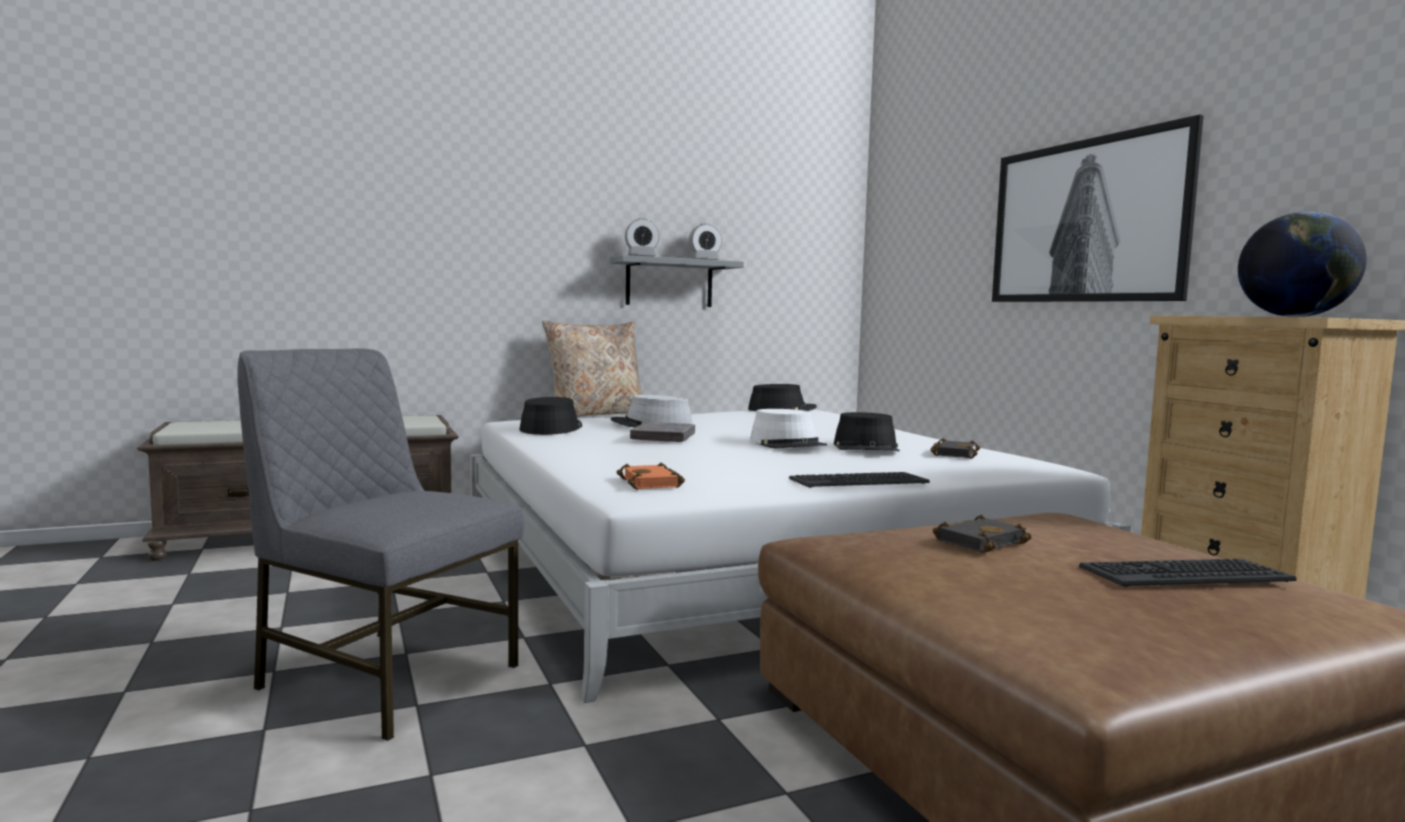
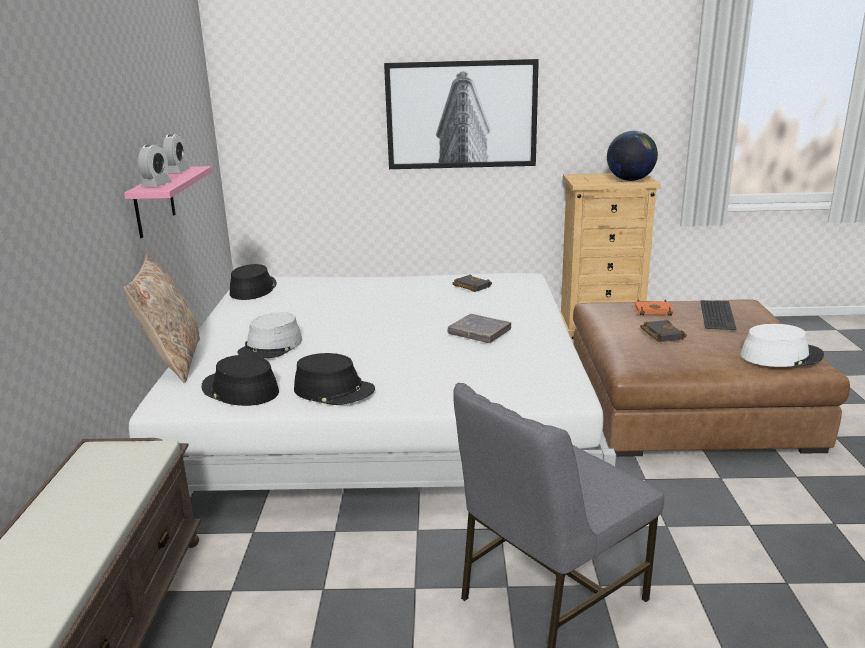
camera: 65 degrees left, 15 degrees up
grey shelf [610,255,744,307] -> pink shelf [124,166,212,238]
orange book [617,463,685,490] -> orange book moved to [634,300,674,316]
grey book [630,422,695,442] -> grey book moved to [448,314,511,343]
white hat [750,409,827,448] -> white hat moved to [740,324,824,367]
keyboard [789,472,930,488] -> none
black hat [834,412,900,452] -> black hat moved to [294,353,375,405]

